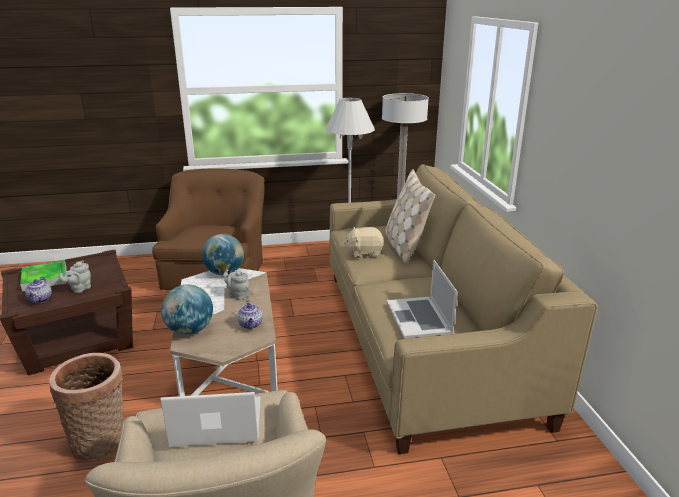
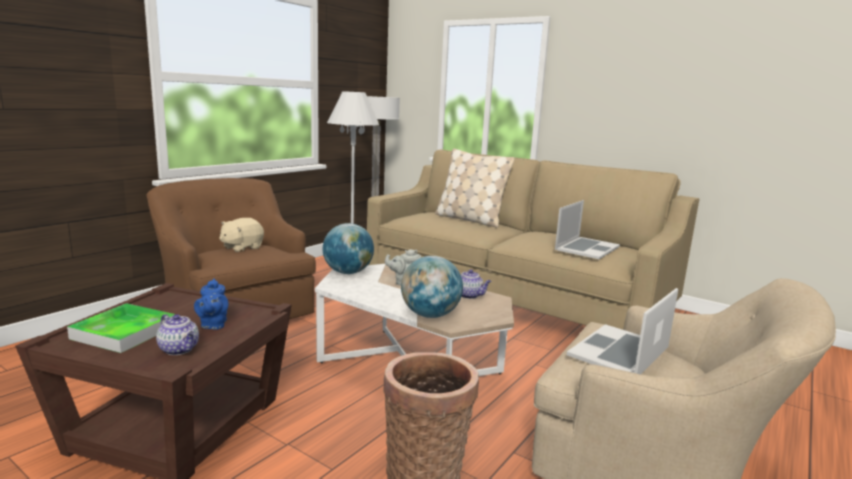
camera: 45 degrees left, 10 degrees down
grey teapot [59,260,91,293] -> blue teapot [194,278,228,330]
beige plush toy [344,227,384,258] -> beige plush toy moved to [219,218,264,252]
laptop [387,259,458,339] -> laptop turned 90 degrees counterclockwise [555,200,620,259]

